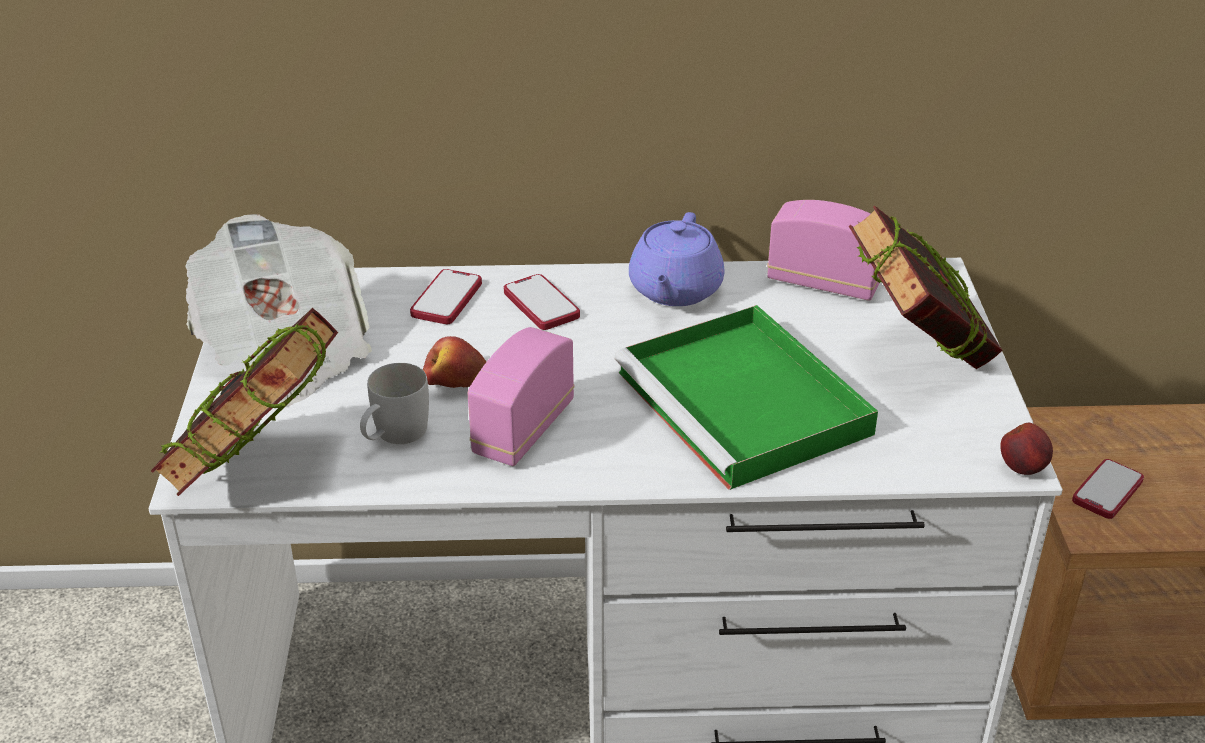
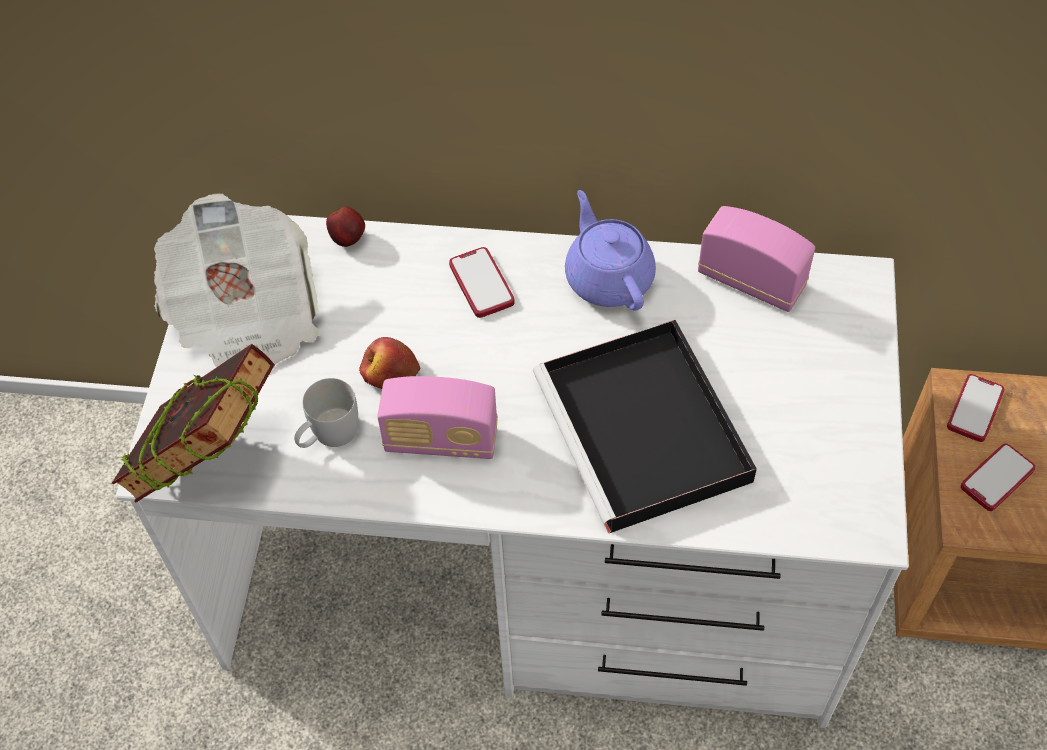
camera: 10 degrees right, 20 degrees up
phone [410,269,482,324] -> phone moved to [947,374,1004,442]
radio [467,327,574,466] -> radio turned 120 degrees counterclockwise [377,376,498,459]
green tray [614,305,878,490] -> black tray [533,320,757,534]
purple teapot [629,212,725,306] -> purple teapot turned 135 degrees clockwise [565,190,656,310]
book [849,206,1002,369] -> none
apple [1000,423,1053,475] -> apple moved to [326,206,365,247]

